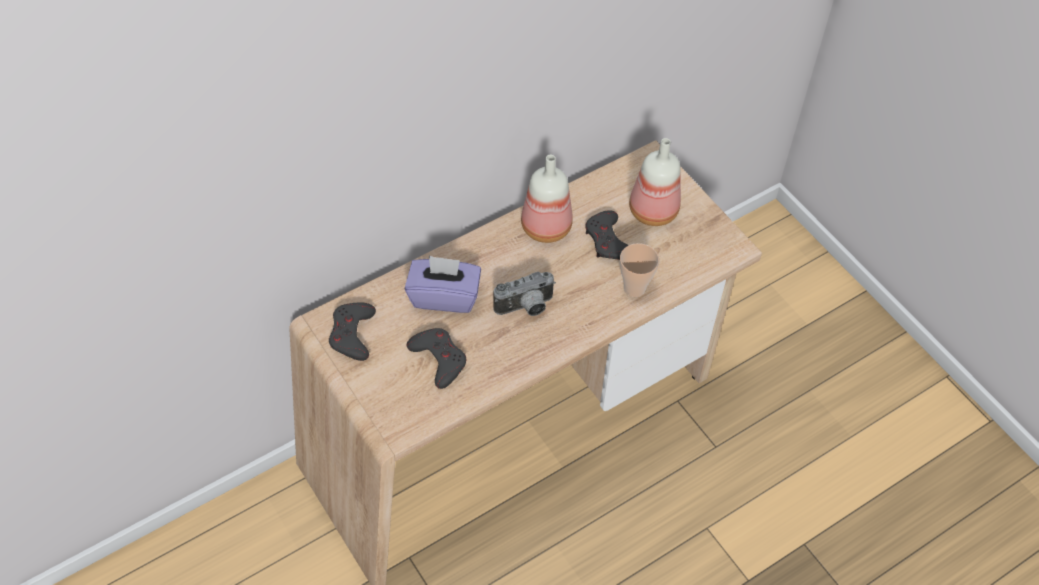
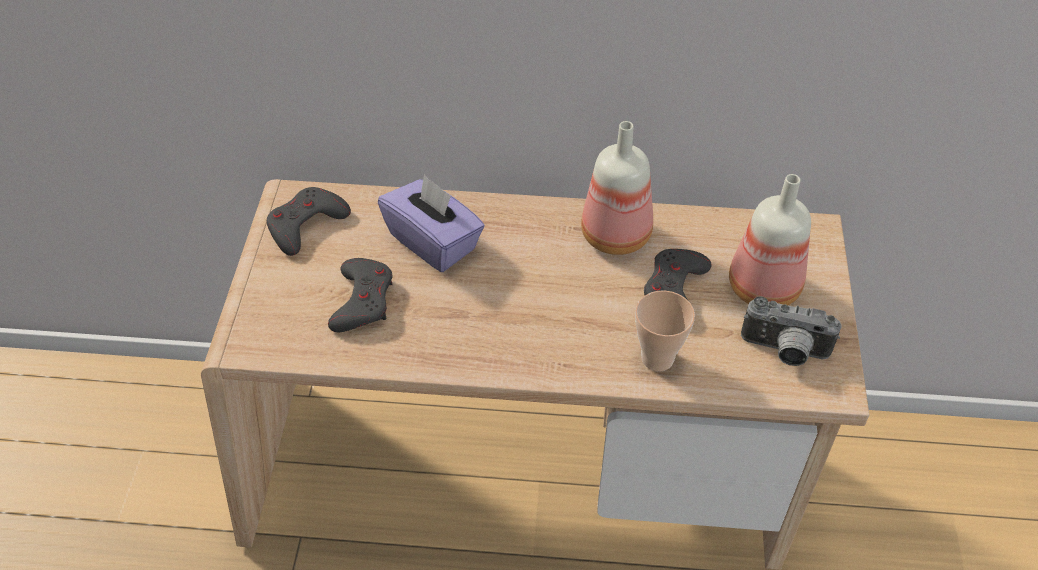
camera: 40 degrees right, 5 degrees down
camera [493,272,556,316] -> camera moved to [741,296,841,366]

